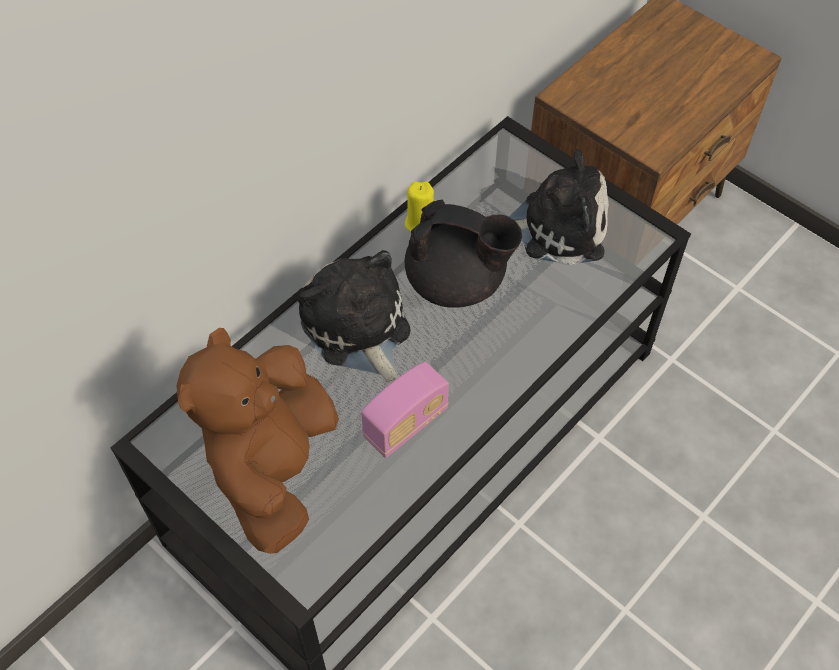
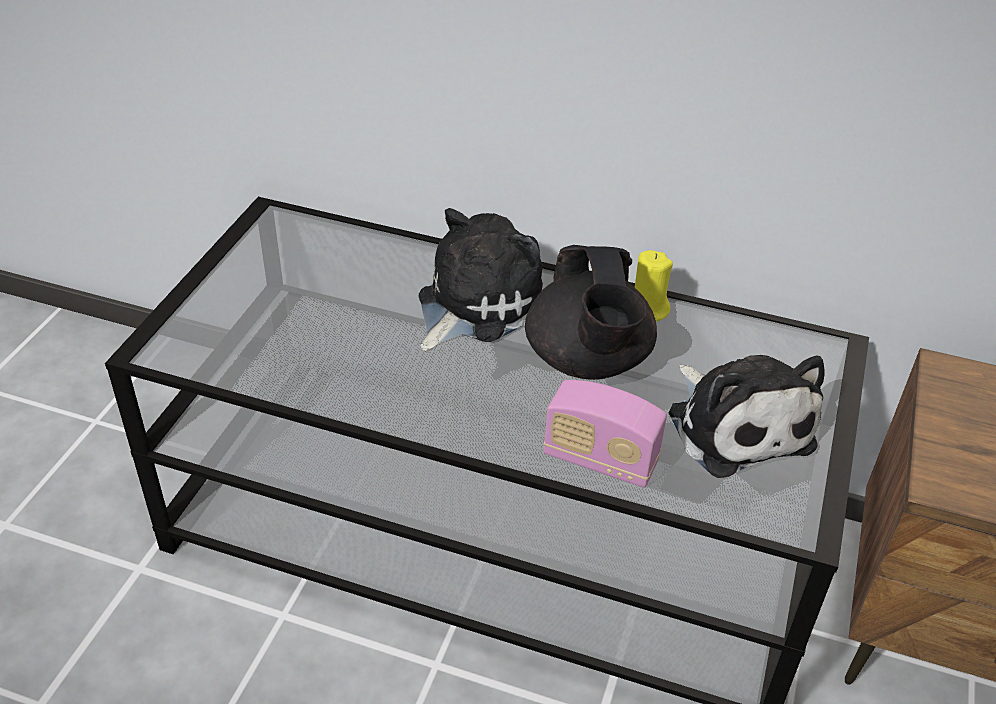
camera: 65 degrees right, 15 degrees down
brown plush toy [176,328,339,554] -> none
radio [361,362,449,458] -> radio moved to [544,380,667,488]

